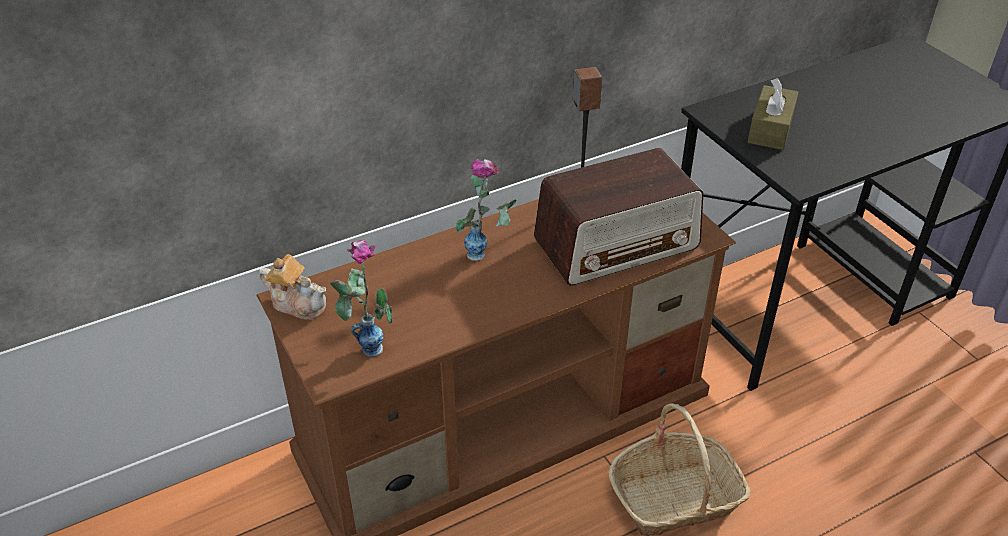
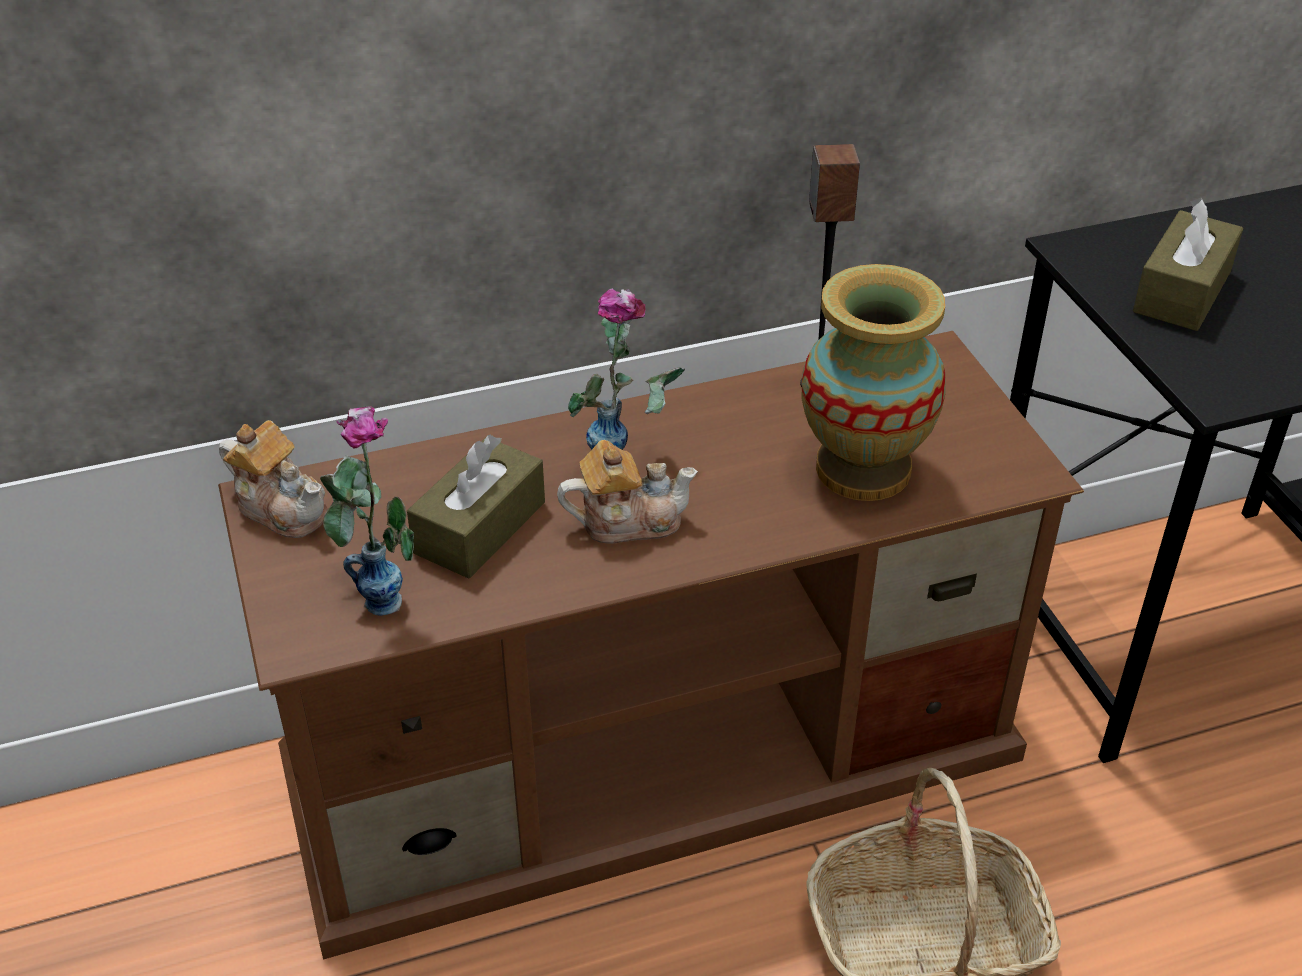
camera: 10 degrees right, 0 degrees up
radio [534,148,703,286] -> vase [801,264,946,501]
none -> brown tissue box [407,435,545,578]
none -> teapot [557,440,698,544]

